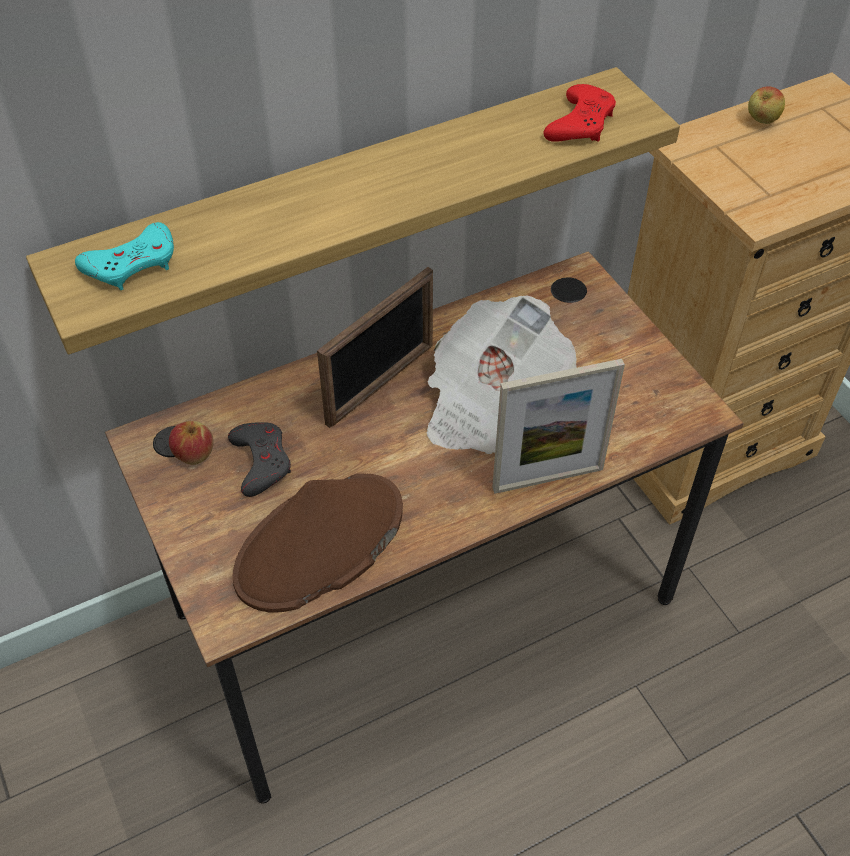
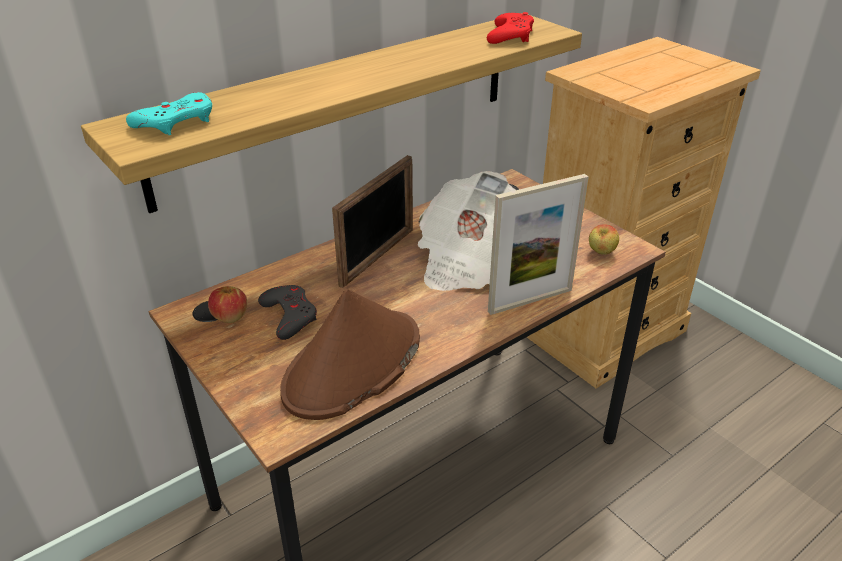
camera: 10 degrees left, 15 degrees down
apple [748,86,785,124] -> apple moved to [589,224,619,255]

